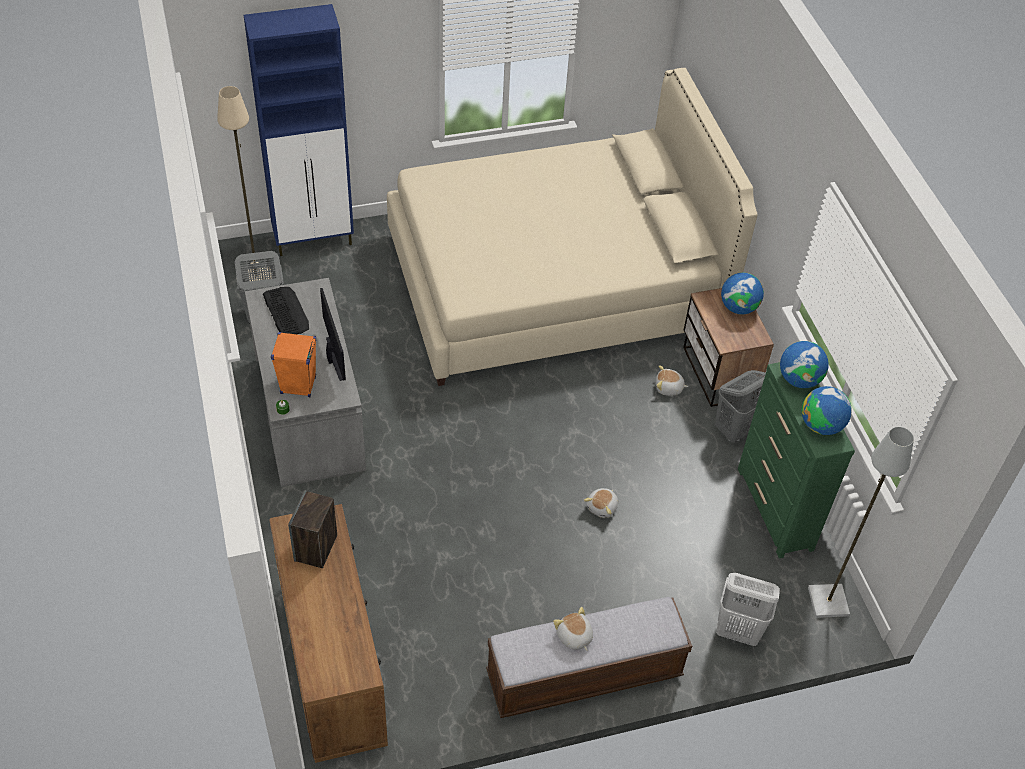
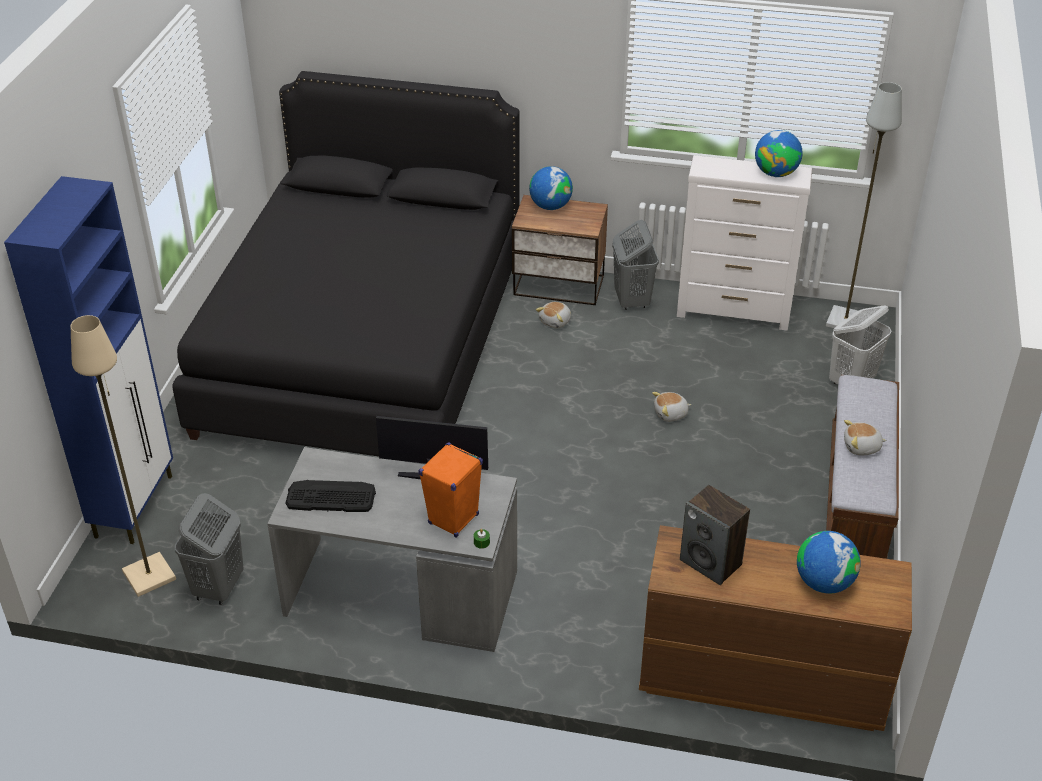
camera: 60 degrees left, 10 degrees down
beige bed [387,68,758,386] -> black bed [172,71,520,457]
plush toy [584,488,618,518] -> plush toy turned 105 degrees clockwise [652,392,692,422]
green dresser [738,362,855,559] -> white dresser [677,155,812,330]
globe [780,341,829,388] -> globe moved to [797,531,861,594]

